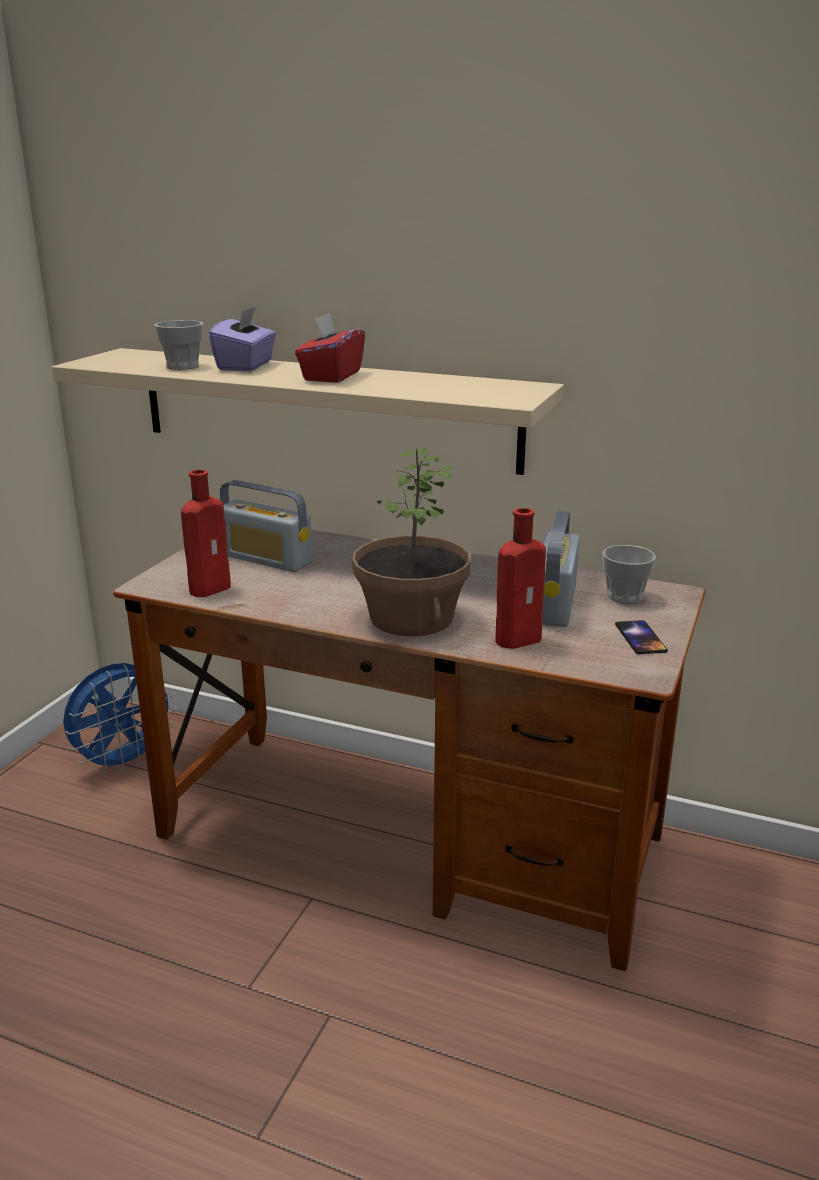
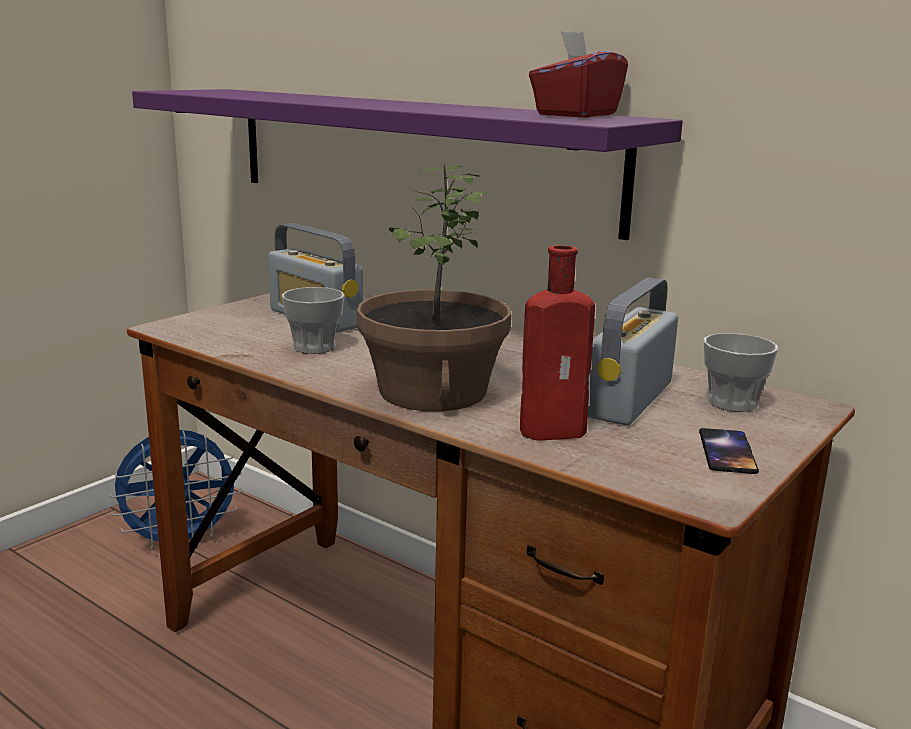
camera: 15 degrees right, 5 degrees down
beige shelf [52,348,564,475] -> purple shelf [132,89,683,240]
cup [154,320,203,370] -> cup moved to [282,287,345,354]
red bottle [181,470,231,597] -> none
purple tissue box [209,306,276,371] -> none
red tissue box [295,313,365,383] -> red tissue box moved to [529,31,628,118]

